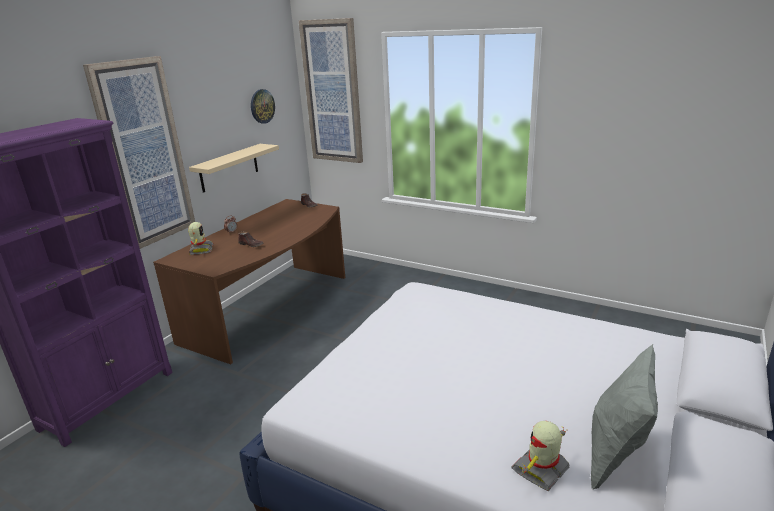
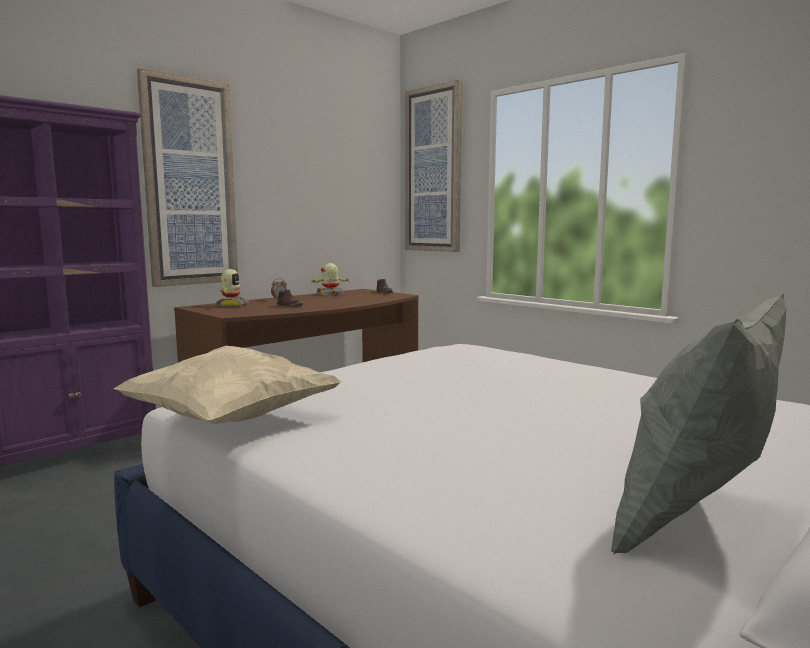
camera: 15 degrees right, 15 degrees down
beige shelf [189,144,279,193] -> none
wall clock [251,89,275,124] -> none
toy robot [511,421,570,491] -> toy robot moved to [312,263,349,295]
none -> beige pillow [114,346,342,424]

